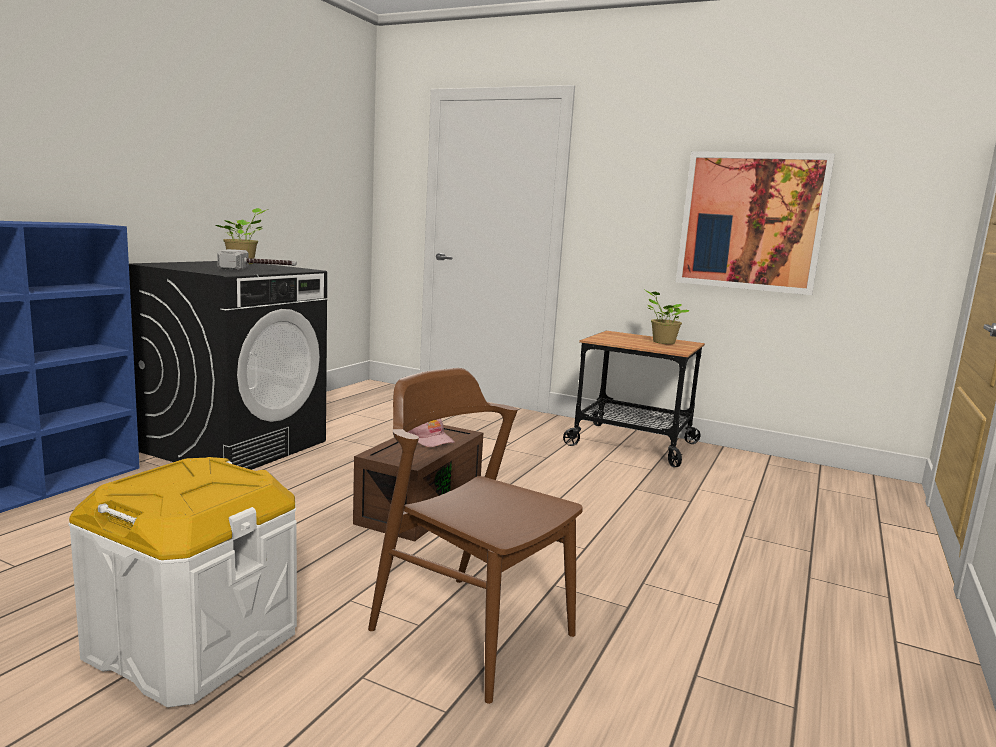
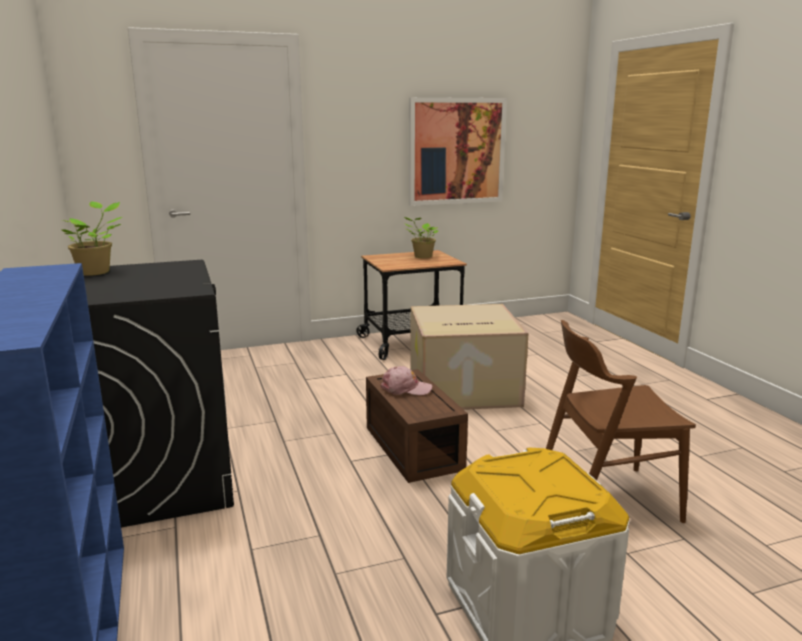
camera: 45 degrees left, 5 degrees up
hammer [217,249,297,271] -> none
none -> cardboard box [410,304,529,410]

